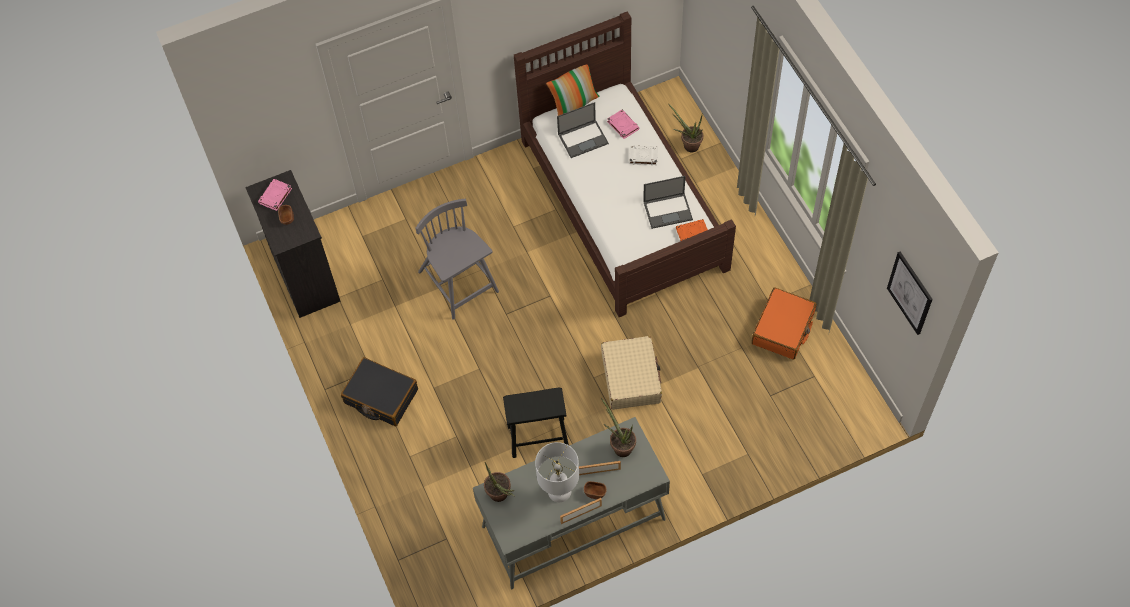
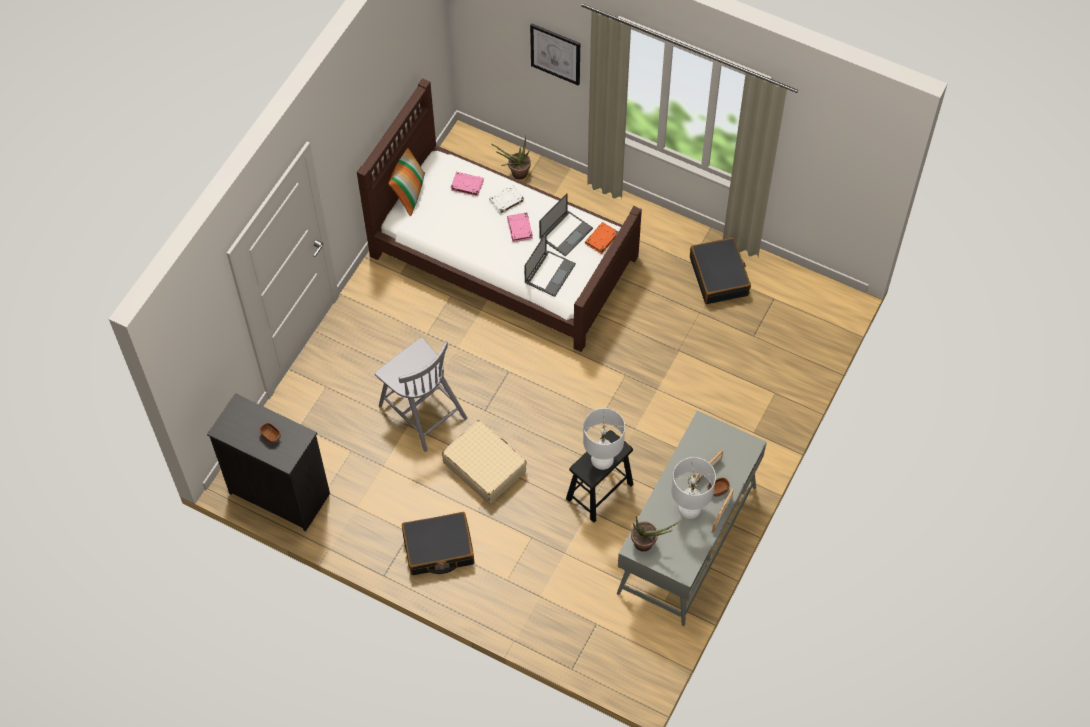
camera: 40 degrees left, 0 degrees up
pink book [258,179,292,211] -> pink book moved to [507,213,533,242]
grey chair [415,199,499,320] -> grey chair turned 150 degrees counterclockwise [375,337,468,452]
laptop [557,102,609,158] -> laptop moved to [524,233,576,297]
beige suitcase [601,336,662,410] -> beige suitcase moved to [442,420,527,504]
potted plant [601,398,636,457] -> none
orange suitcase [752,287,817,360] -> black suitcase [690,237,751,304]
picture [887,252,933,335] -> picture moved to [530,23,580,86]
none -> white table lamp [583,408,625,470]

